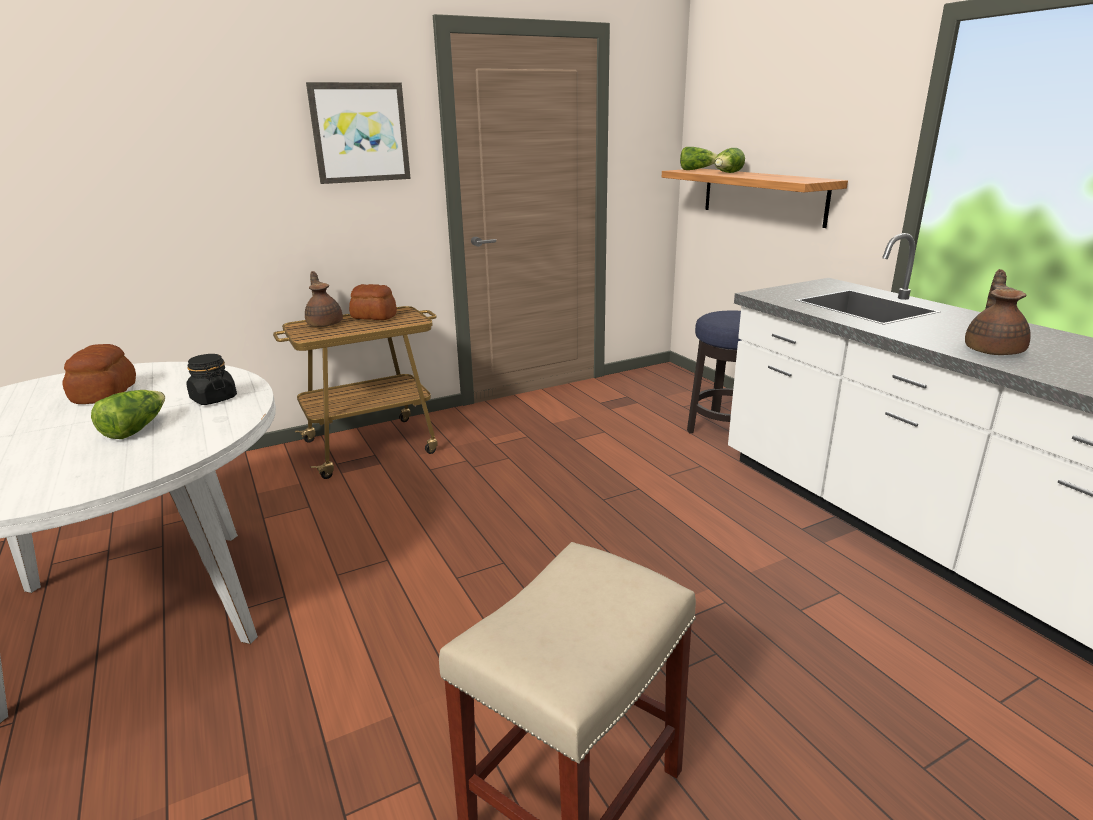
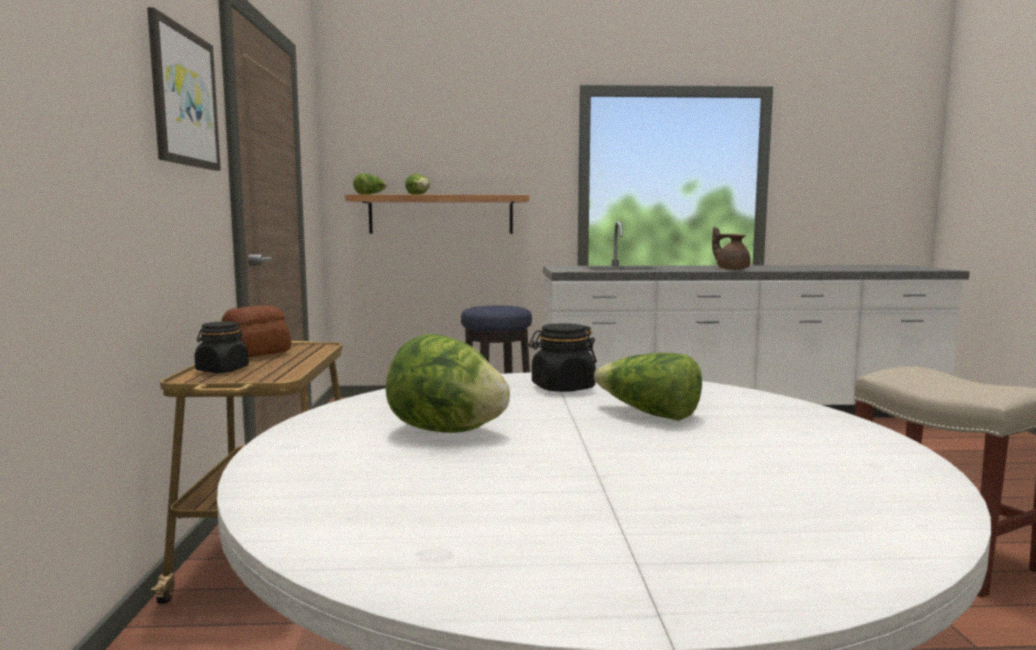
camera: 65 degrees left, 15 degrees down
bread [62,344,136,404] -> lettuce [386,334,510,433]
brown teapot [305,271,343,327] -> black jar [194,321,249,373]

